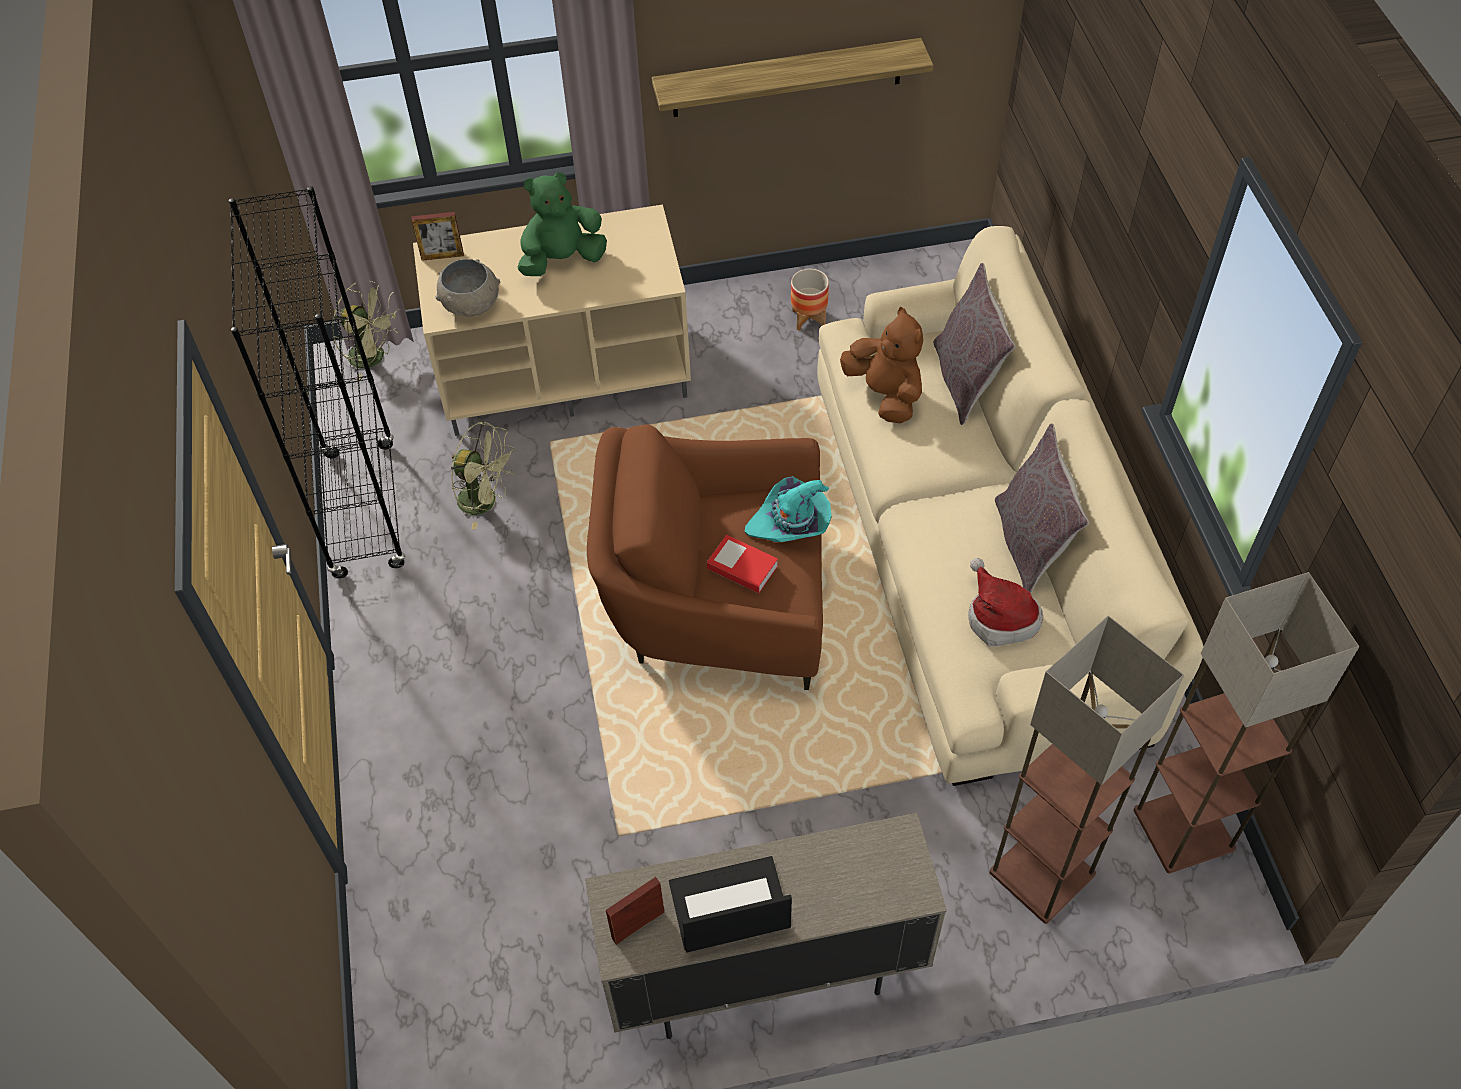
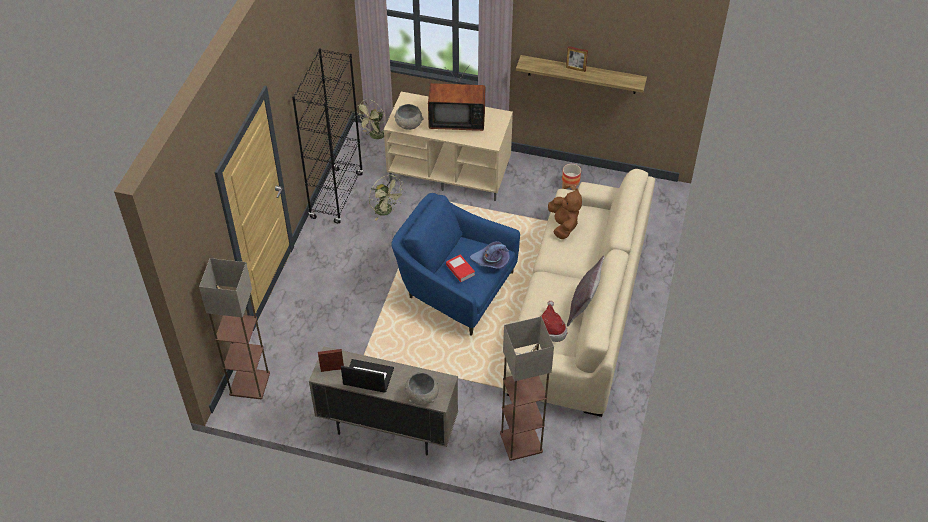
camera: 25 degrees right, 5 degrees down
green fan [332,281,401,381] -> green fan turned 75 degrees clockwise [356,99,387,139]
picture frame [411,212,464,261] -> picture frame moved to [566,46,588,72]
green plush toy [517,172,607,276] -> television [428,65,485,131]
brown armchair [587,424,823,690] -> blue armchair [391,193,520,336]
turquoise hat [745,476,831,542] -> purple hat [470,241,510,269]
grey pillow [933,263,1016,425] -> none
floor lamp [1133,572,1359,873] -> floor lamp moved to [199,258,270,399]
none -> grey bowl [405,372,439,405]

